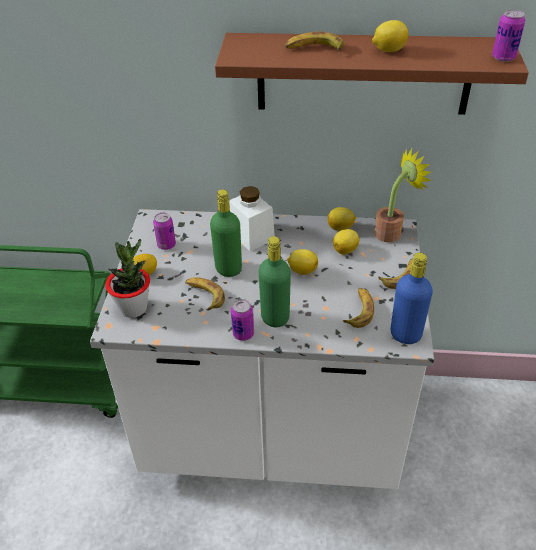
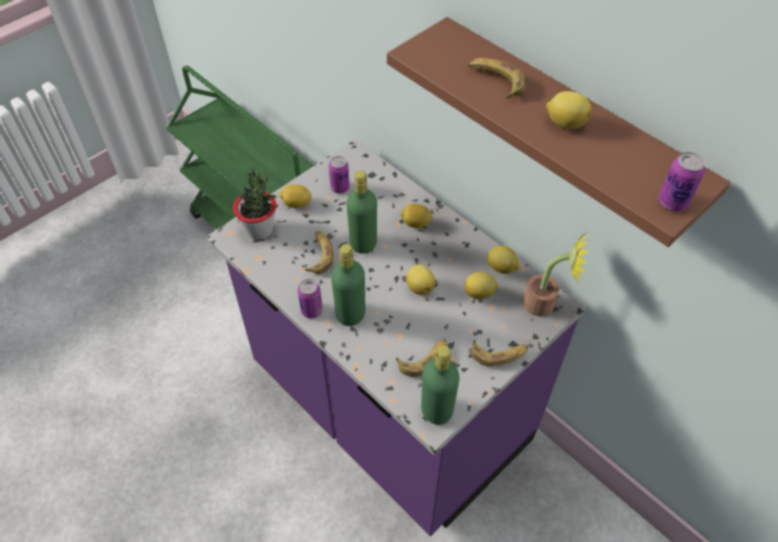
camera: 40 degrees right, 10 degrees up
white counter [90,209,434,489] -> purple counter [206,139,586,537]
white jar [229,186,275,251] -> lemon [400,204,433,228]
blue bottle [390,253,433,344] -> green bottle [421,345,460,425]

